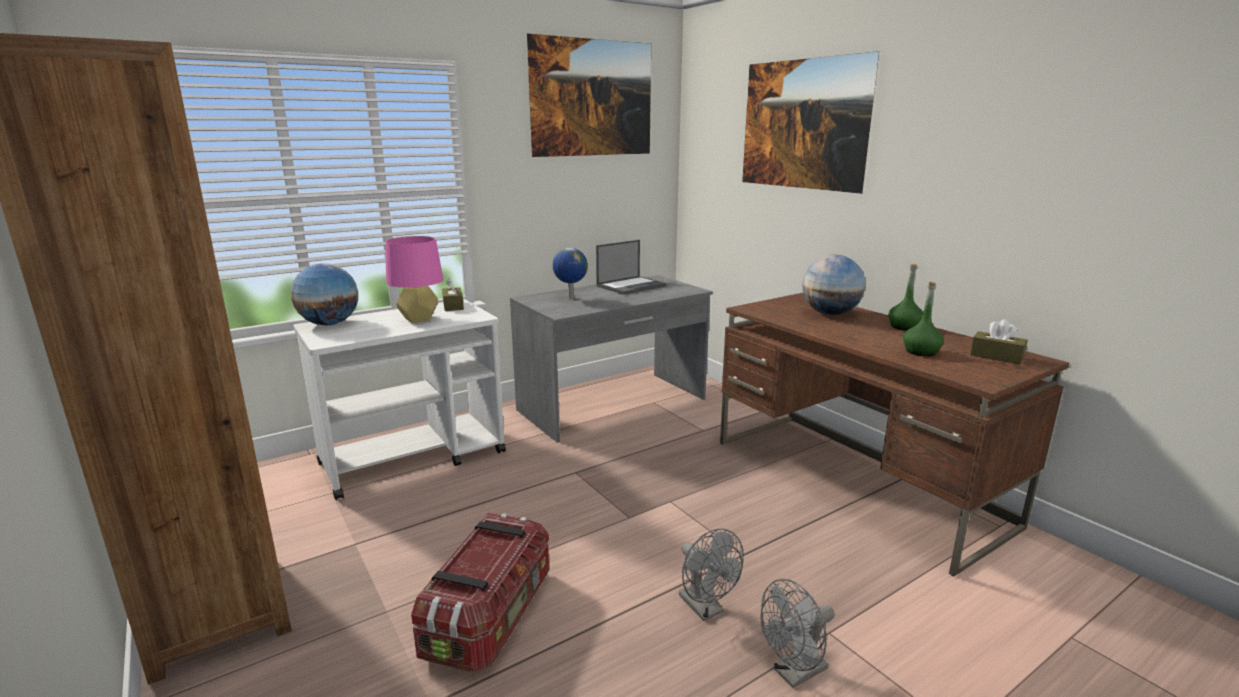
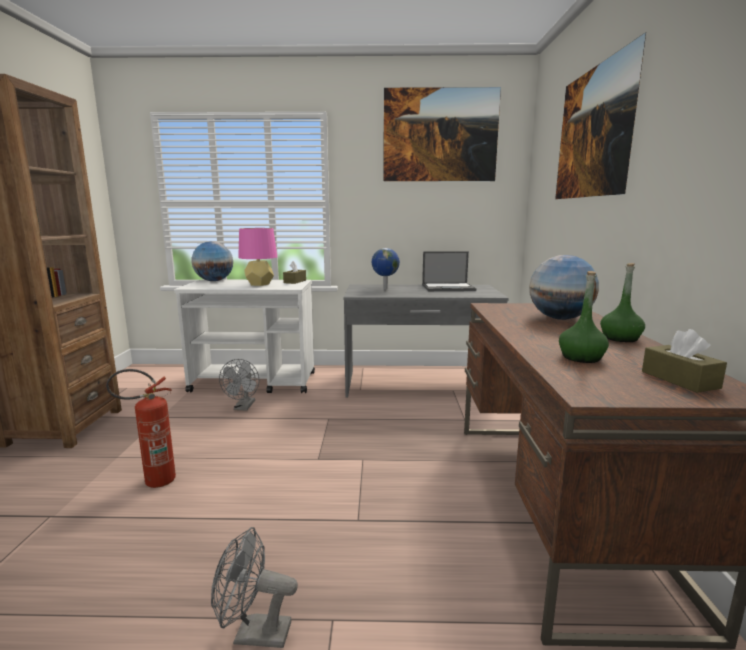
camera: 35 degrees right, 5 degrees down
storage box [411,513,549,672] -> fire extinguisher [106,369,176,488]
grey fan [679,529,744,621] -> grey fan moved to [219,359,259,411]

